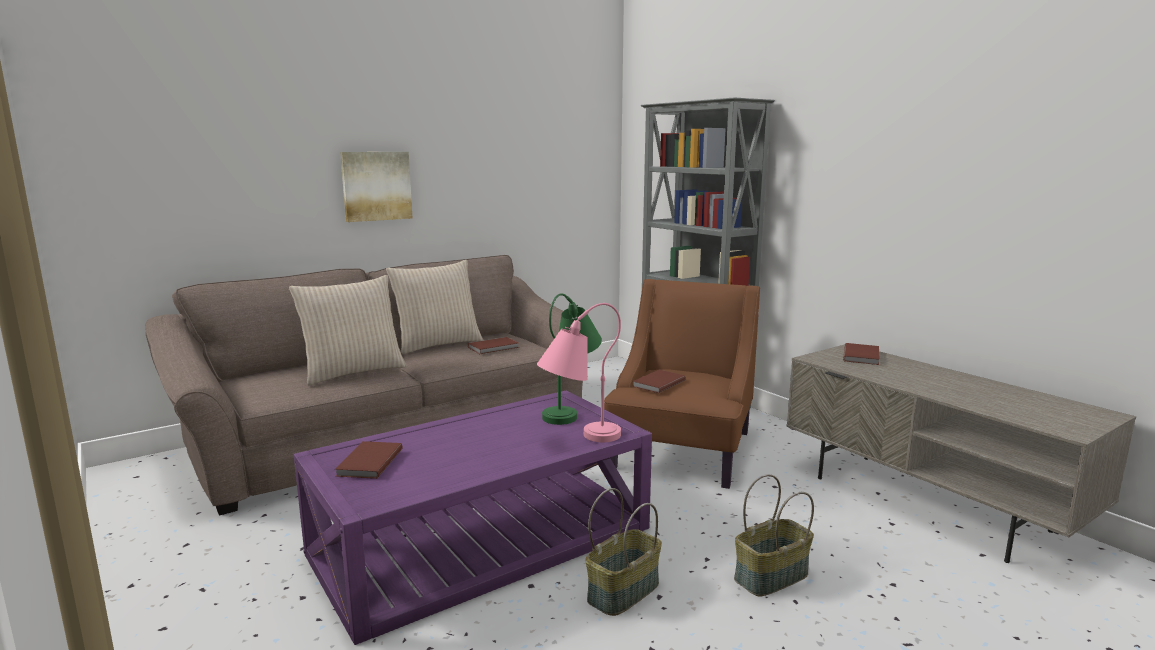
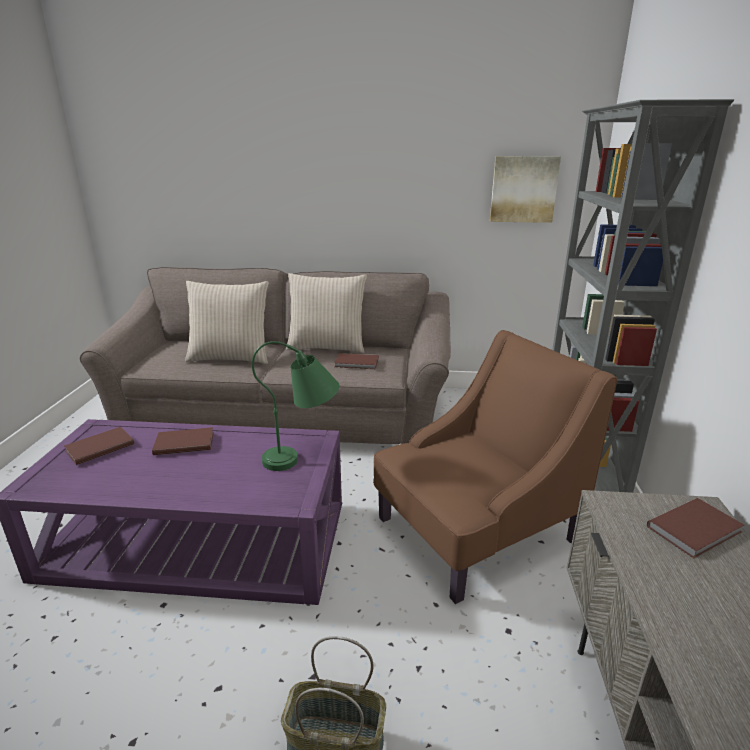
camera: 40 degrees right, 10 degrees up
picture [340,152,413,222] -> picture moved to [490,156,561,223]
pink table lamp [537,303,621,442] -> none
basket [585,488,662,616] -> none
brown book [633,370,686,393] -> brown book moved to [152,427,214,455]

